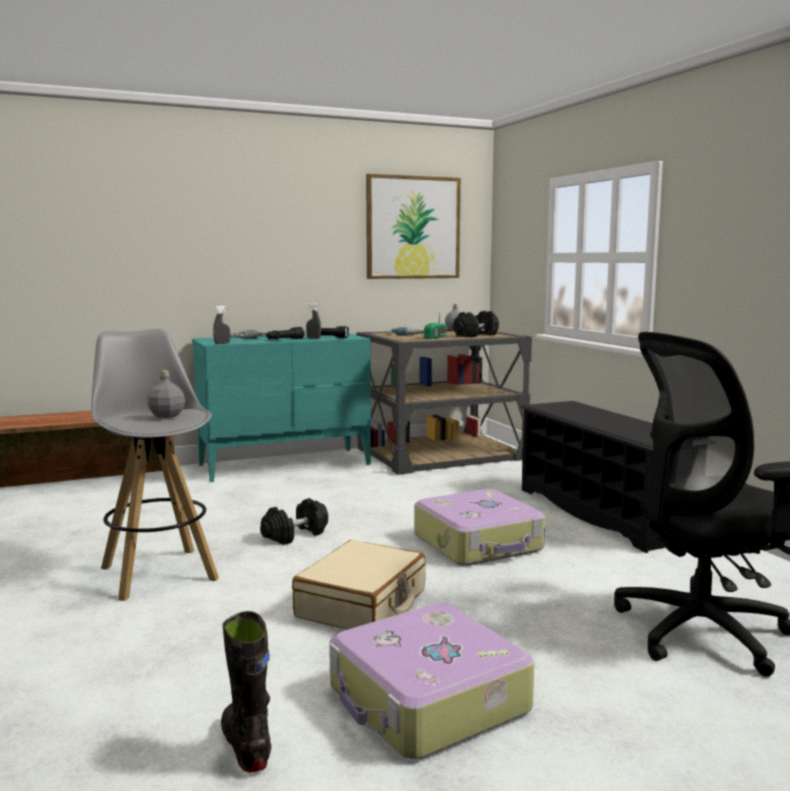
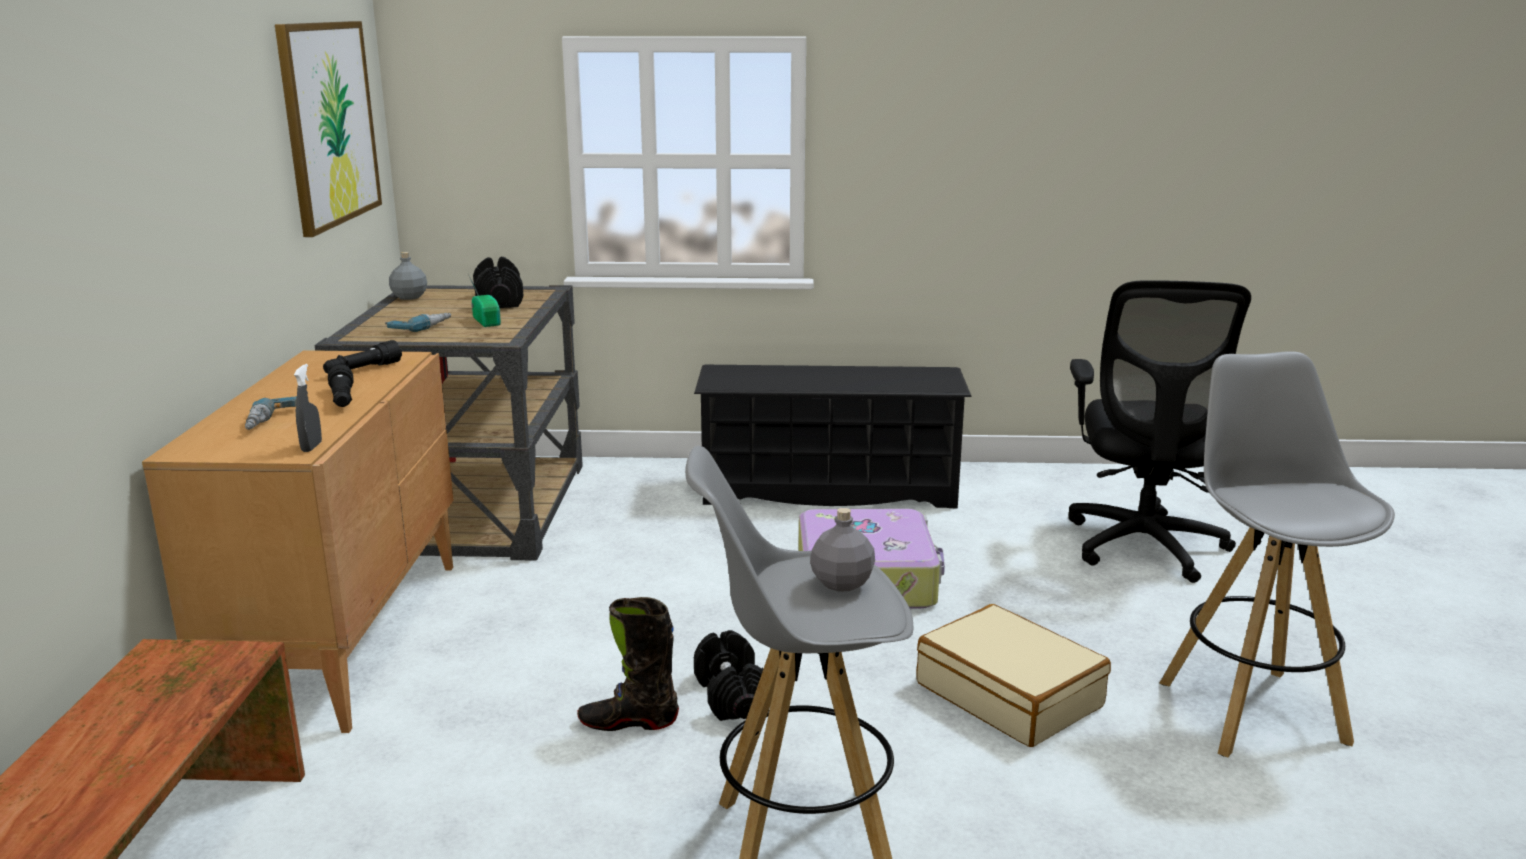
camera: 65 degrees left, 10 degrees up
turquoise cabinet [192,333,371,482] -> brown cabinet [142,350,454,733]
black boot [221,611,271,773] -> black boot moved to [577,597,679,731]
grey spray bottle [306,303,321,339] -> none
suitcase [329,603,535,759] -> grey stool [1159,351,1395,757]

